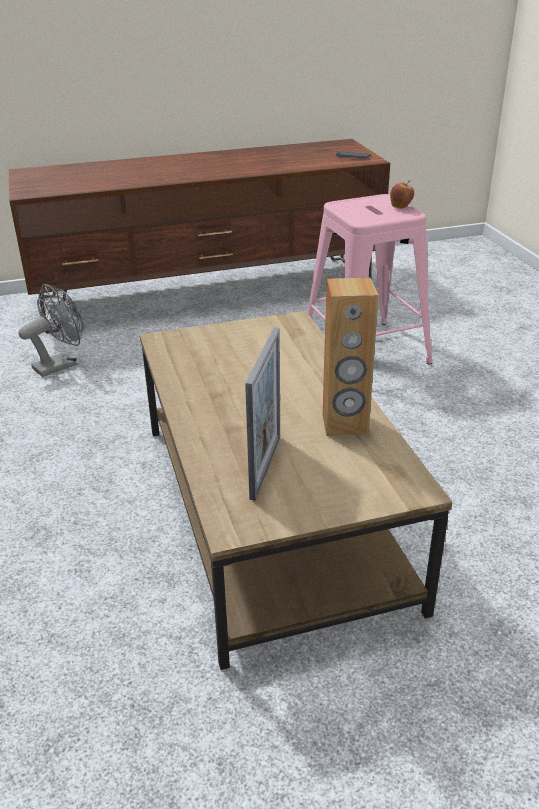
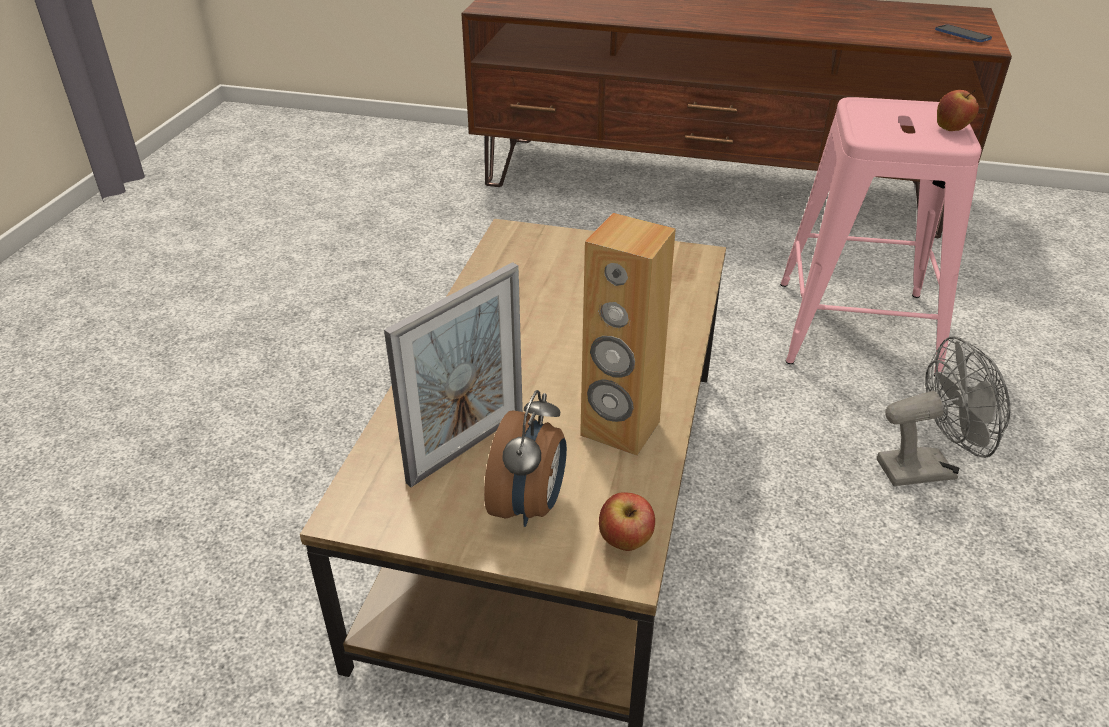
camera: 30 degrees right, 5 degrees up
grey fan [18,284,84,377] -> grey fan moved to [877,337,1011,486]
none -> alarm clock [484,390,567,527]
none -> apple [599,492,655,551]

